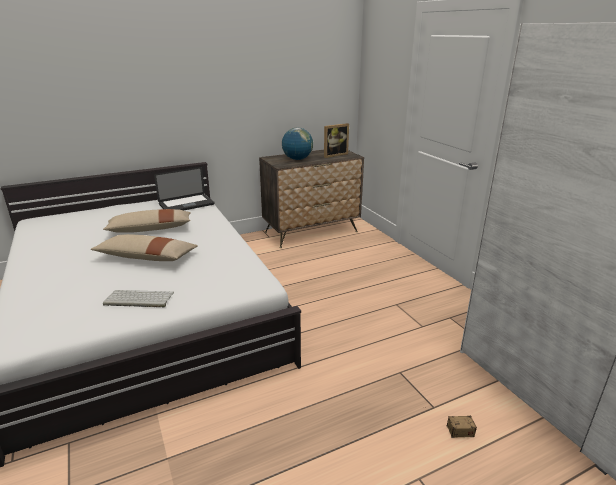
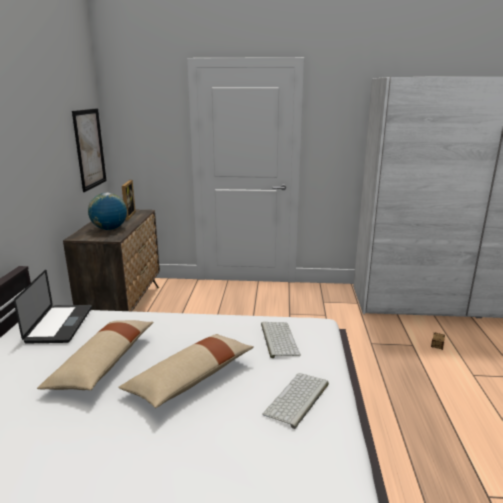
camera: 60 degrees left, 5 degrees down
none -> picture [72,108,107,192]
none -> keyboard [261,322,301,358]

